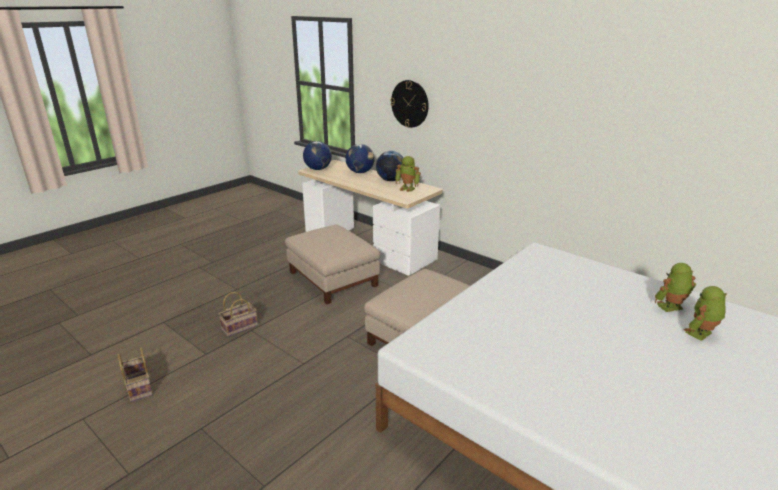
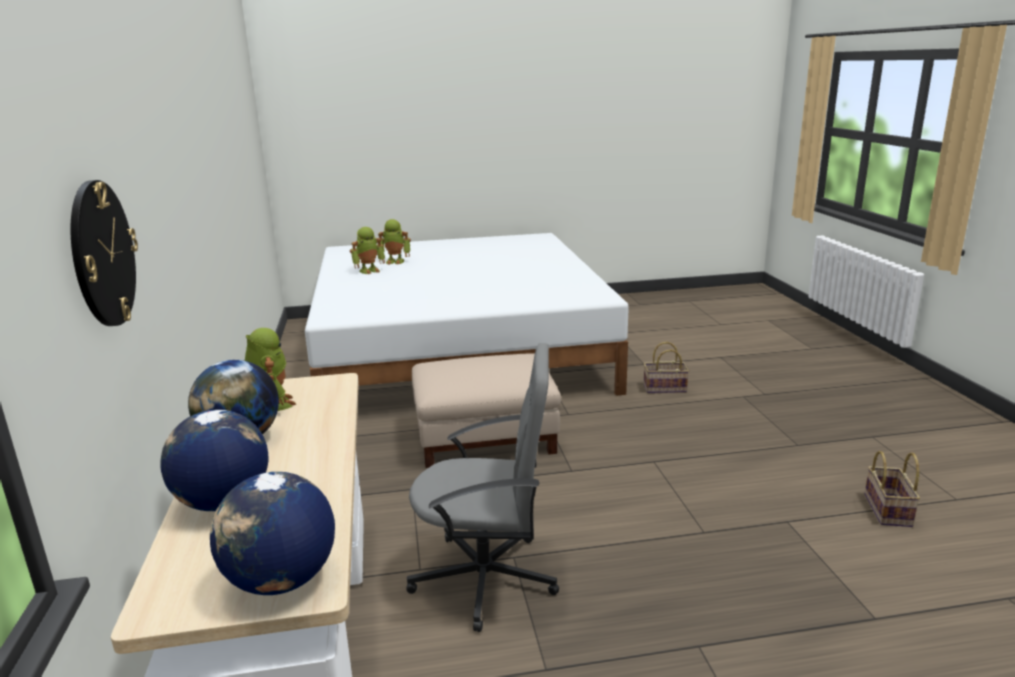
camera: 140 degrees left, 5 degrees down
basket [218,292,258,337] -> basket moved to [644,342,689,393]
beige ottoman [285,224,380,304] -> grey office chair [406,343,559,632]
toy robot [655,263,696,312] -> toy robot turned 60 degrees counterclockwise [350,227,385,274]

